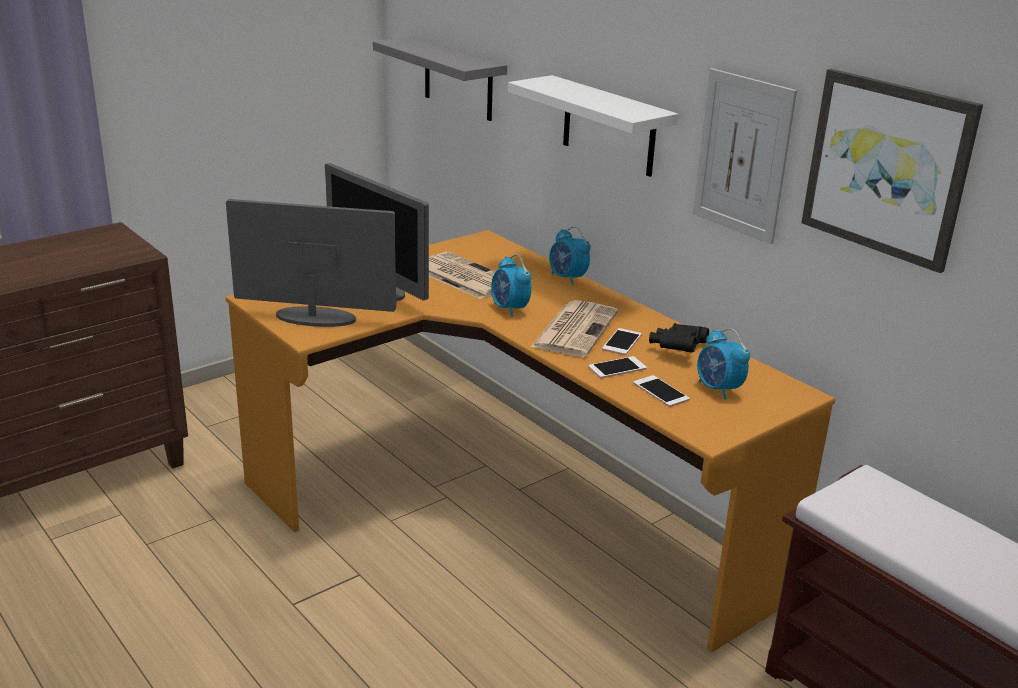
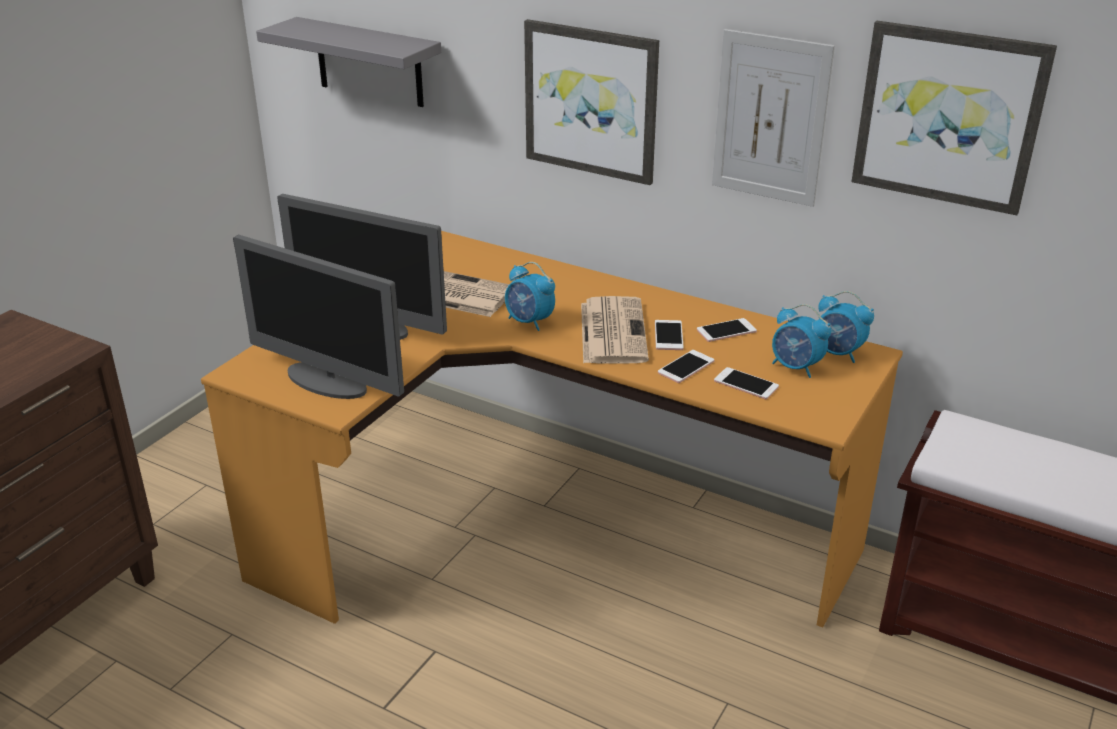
camera: 20 degrees left, 5 degrees up
monitor [226,199,396,327] -> monitor turned 135 degrees counterclockwise [233,235,404,399]
white shelf [508,75,678,177] -> picture [524,19,659,185]
alarm clock [549,226,591,285] -> alarm clock moved to [818,291,874,363]
black binoculars [649,323,709,352] -> phone [697,318,757,342]

